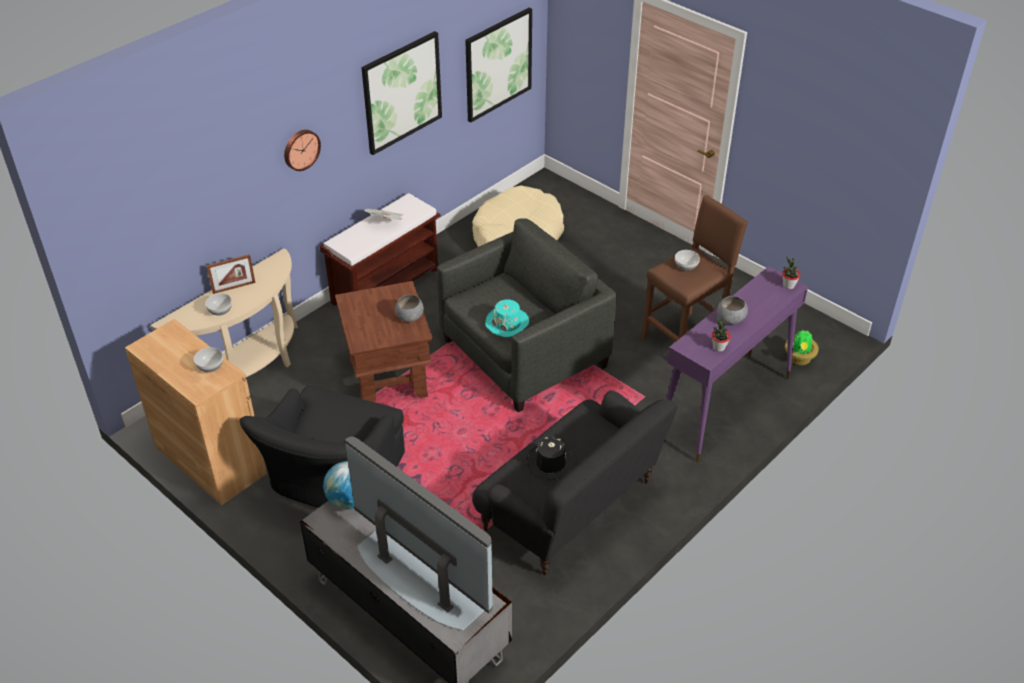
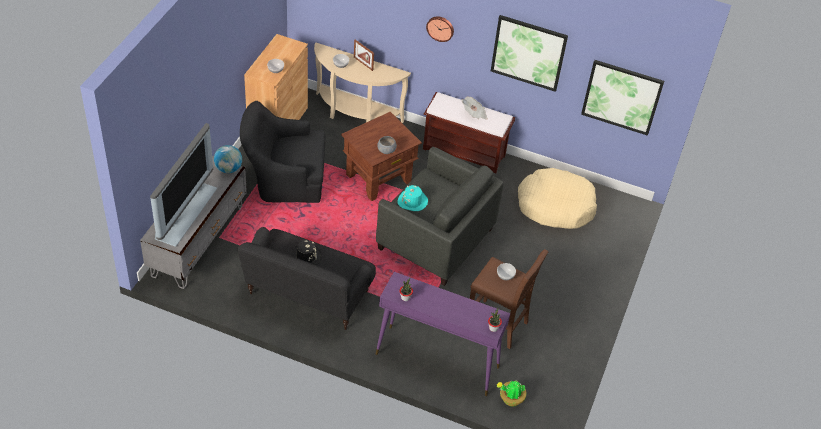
camera: 65 degrees right, 5 degrees up
grey bowl [717,296,748,324] -> none

